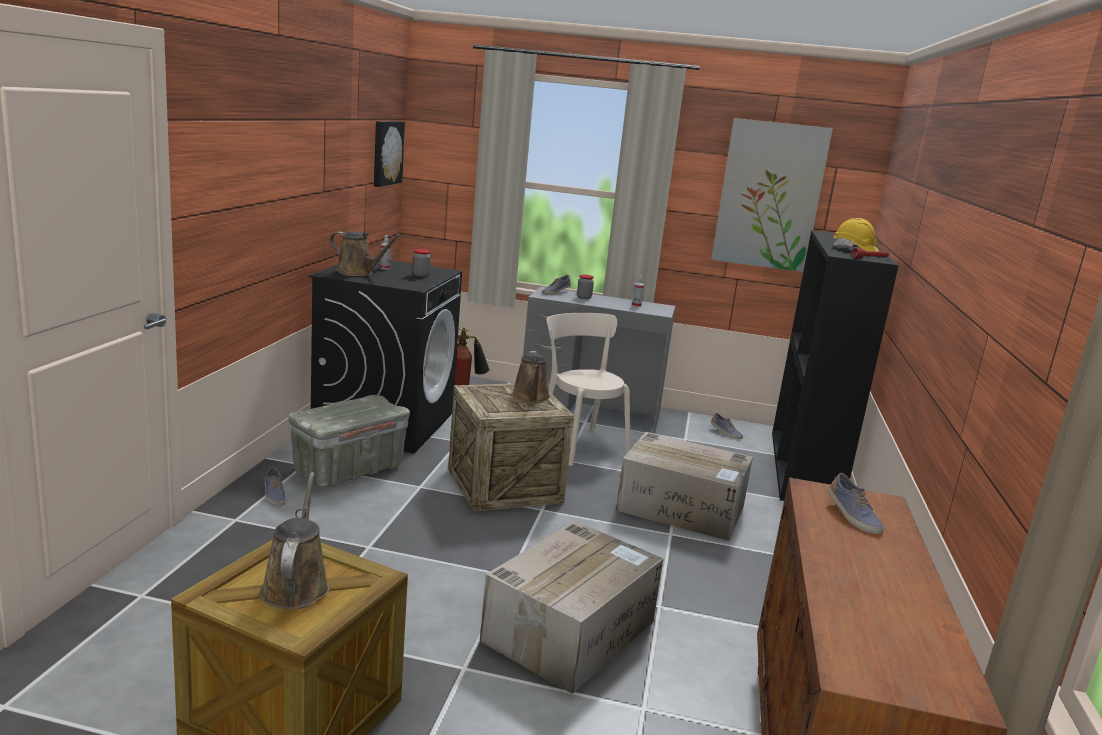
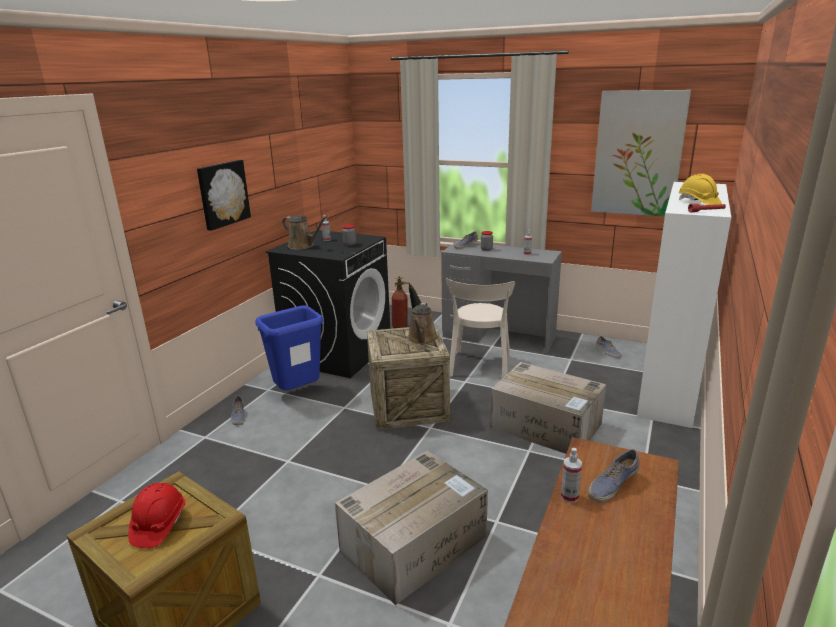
camera: 15 degrees right, 5 degrees up
brown watering can [260,472,330,609] -> red hard hat [128,483,185,548]
grey storage box [288,395,410,487] -> blue trash can [255,306,323,390]
picture [374,121,405,187] -> picture moved to [197,160,251,231]
beige chair [547,313,631,466] -> beige chair turned 150 degrees counterclockwise [446,278,515,377]
black bookcase [772,230,899,501] -> white bookcase [637,182,731,428]
shoe [828,473,885,534] -> shoe turned 60 degrees clockwise [588,449,640,503]
none -> spray bottle [561,448,582,503]

